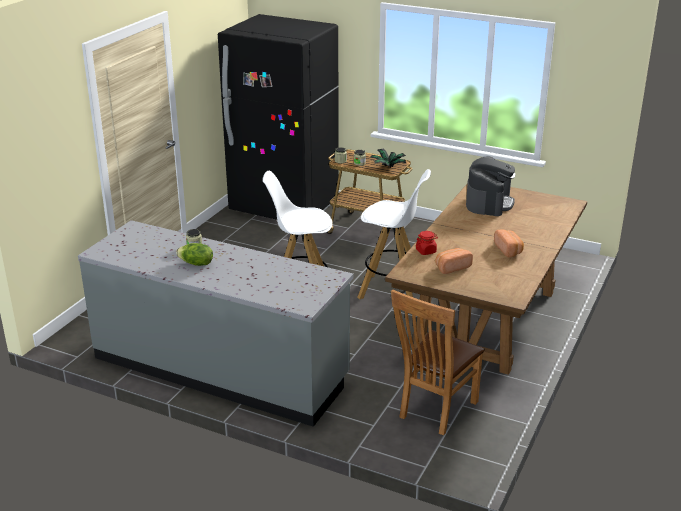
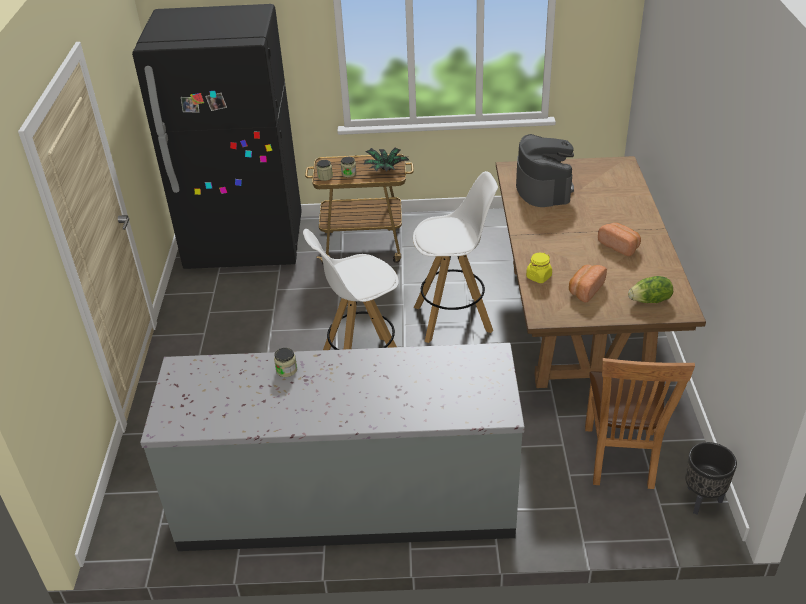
camera: 25 degrees left, 10 degrees up
lettuce [176,243,213,266] -> lettuce moved to [628,276,673,303]
red jar [416,231,438,255] -> yellow jar [526,253,552,283]
none -> black planter [685,442,737,515]

